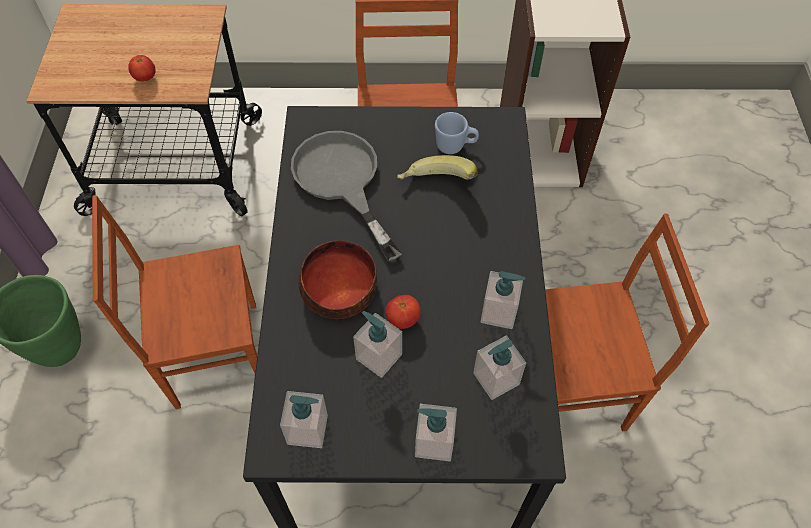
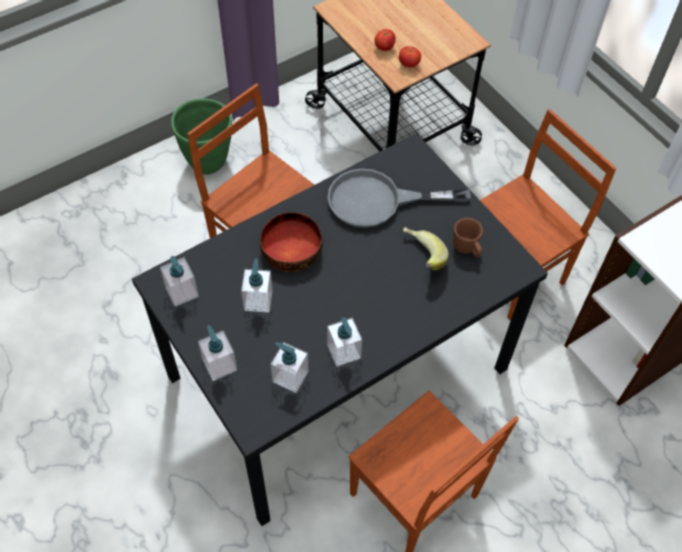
camera: 55 degrees right, 0 degrees up
grey frying pan [291,131,402,261] -> grey frying pan turned 120 degrees counterclockwise [327,168,471,228]
tomato [385,295,421,329] -> tomato moved to [399,46,421,68]
blue mug [435,112,479,154] -> brown mug [453,218,483,257]

